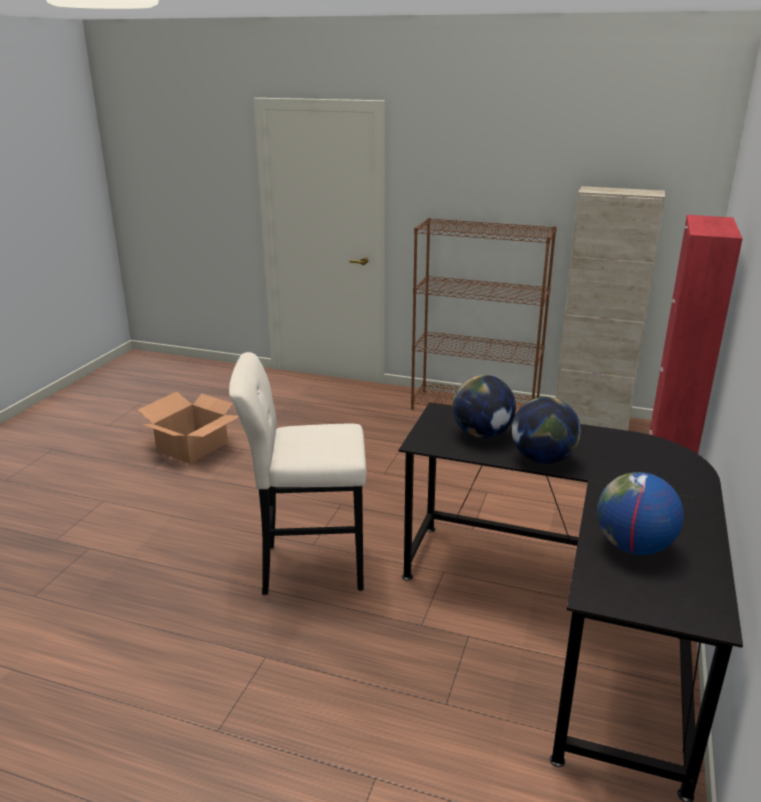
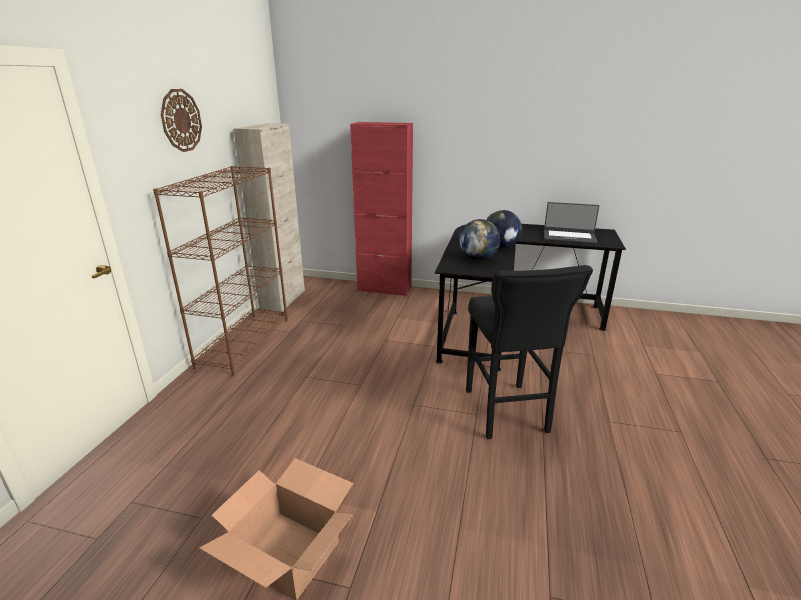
camera: 95 degrees left, 0 degrees up
beige stool [229,352,367,595] -> black stool [466,265,593,439]
globe [597,472,684,555] -> laptop [544,202,599,244]
none -> wall clock [161,89,202,152]

